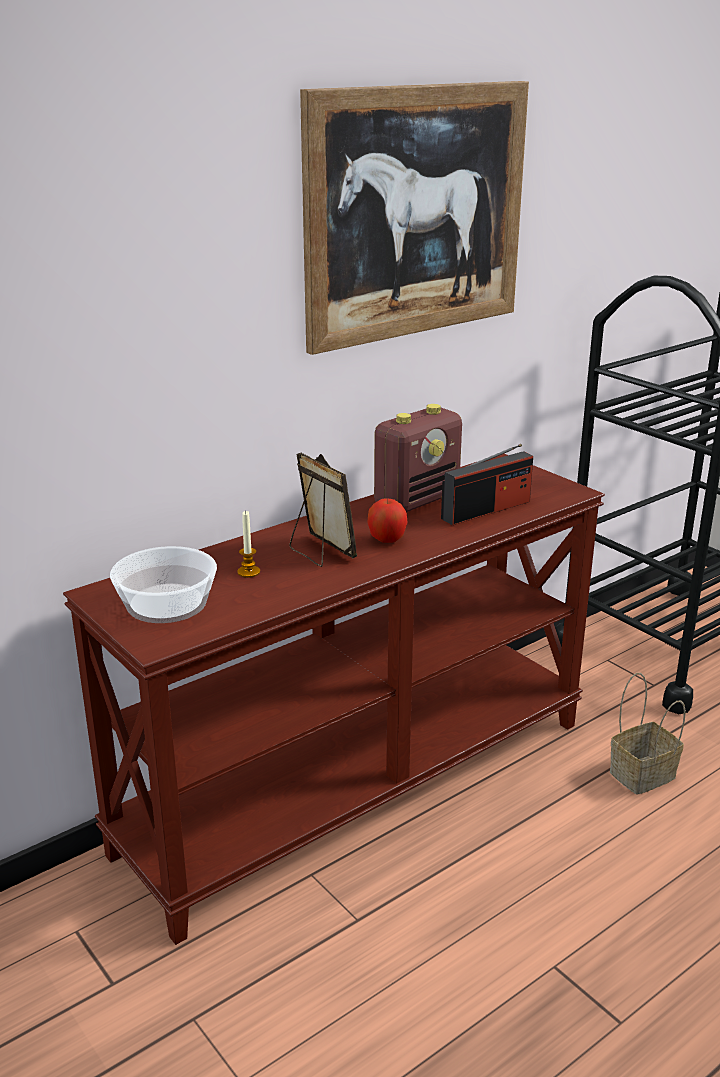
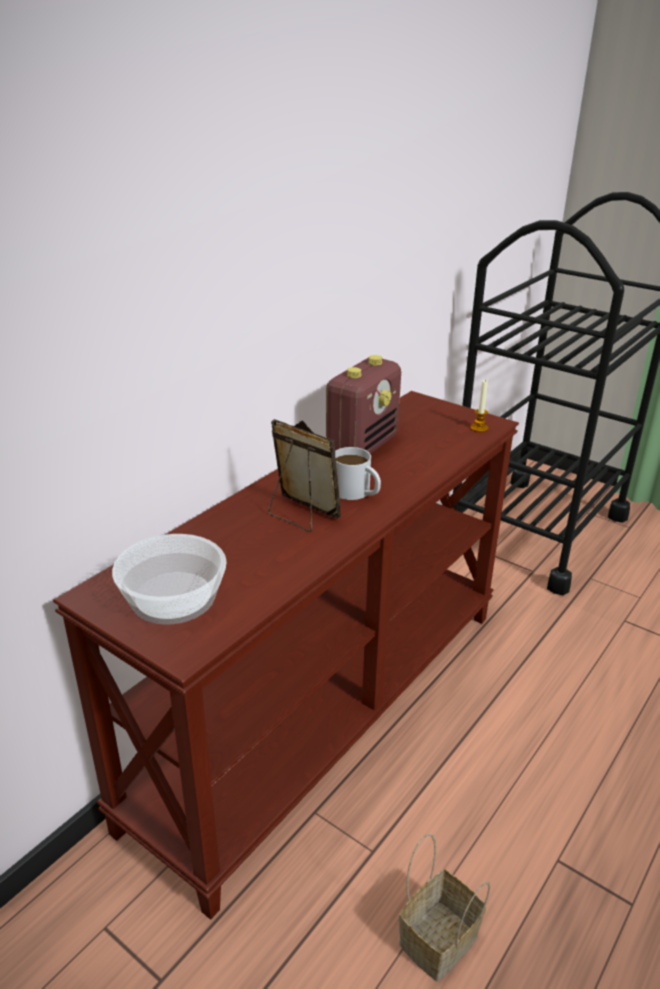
camera: 15 degrees left, 5 degrees up
candle [237,510,260,578] -> candle moved to [470,379,488,432]
picture [300,81,529,355] -> none
apple [367,498,408,543] -> white mug [335,447,381,500]
radio [441,444,533,525] -> none
basket [610,673,686,795] -> basket moved to [399,833,490,982]

